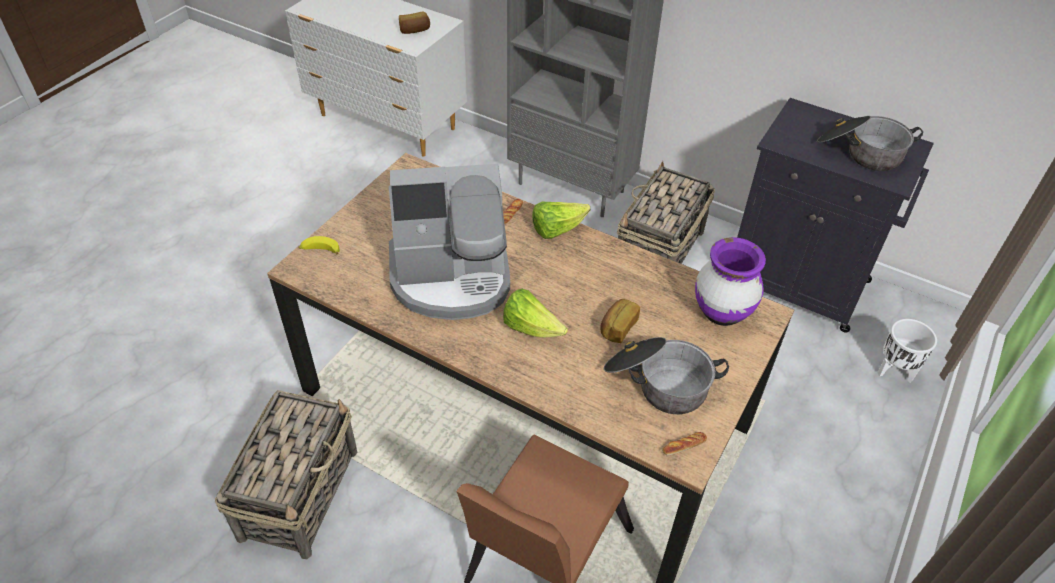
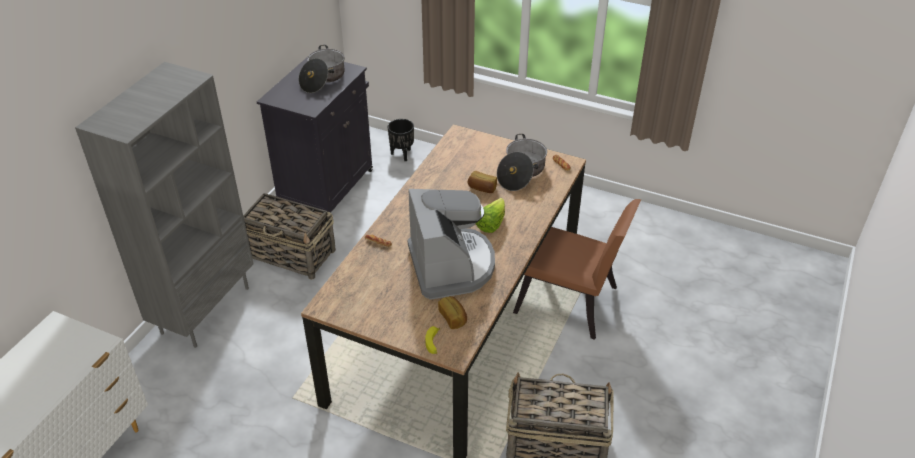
camera: 95 degrees left, 5 degrees down
bread [399,11,430,34] -> bread moved to [438,296,467,329]
lettuce [532,202,591,239] -> none
purple vase [695,237,766,326] -> none
white planter [877,319,937,383] -> black planter [388,119,414,161]

